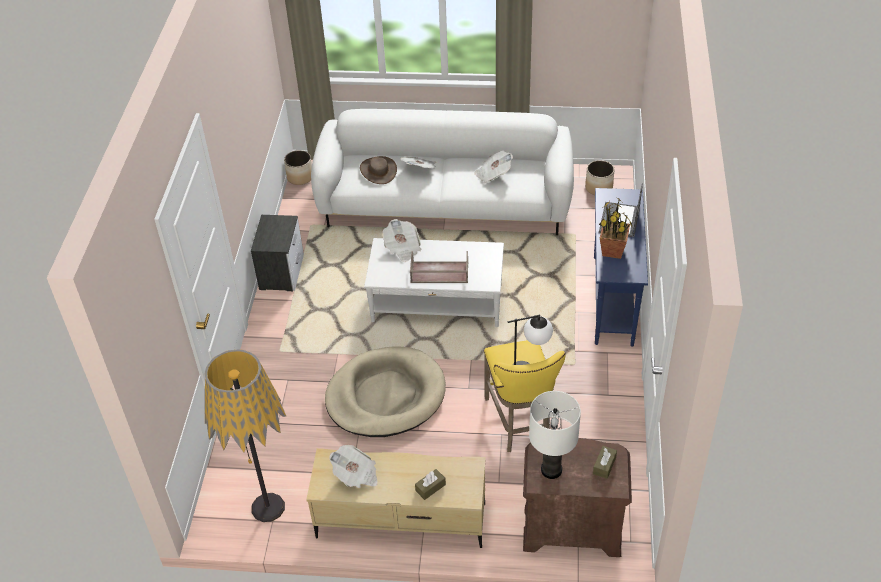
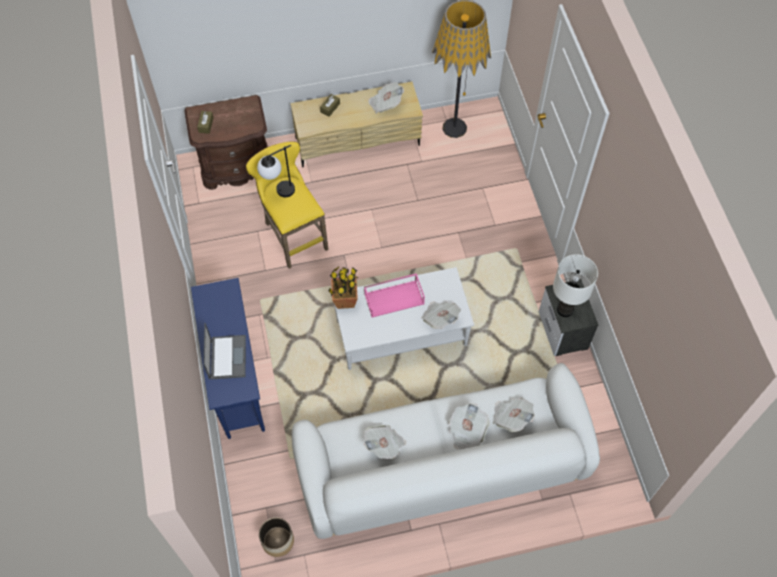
camera: 160 degrees right, 15 degrees up
planter [284,150,312,185] -> none
beige dog bed [325,346,446,437] -> none
brown hat [360,156,397,184] -> newspaper [493,398,535,432]
brown tray [410,251,468,283] -> pink tray [364,273,425,317]
white table lamp [529,391,581,479] -> white table lamp moved to [553,254,598,317]
potted plant [599,198,633,259] -> potted plant moved to [329,267,359,309]

